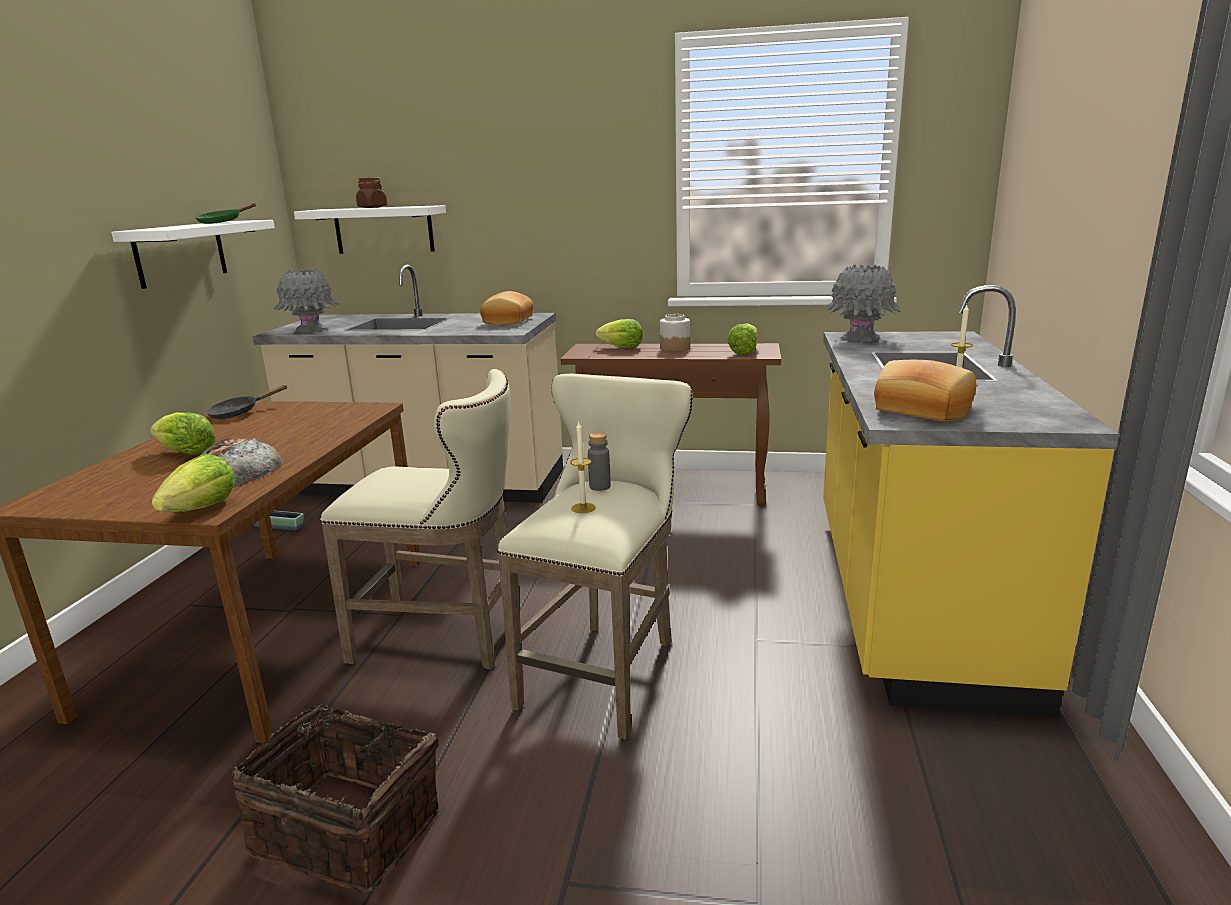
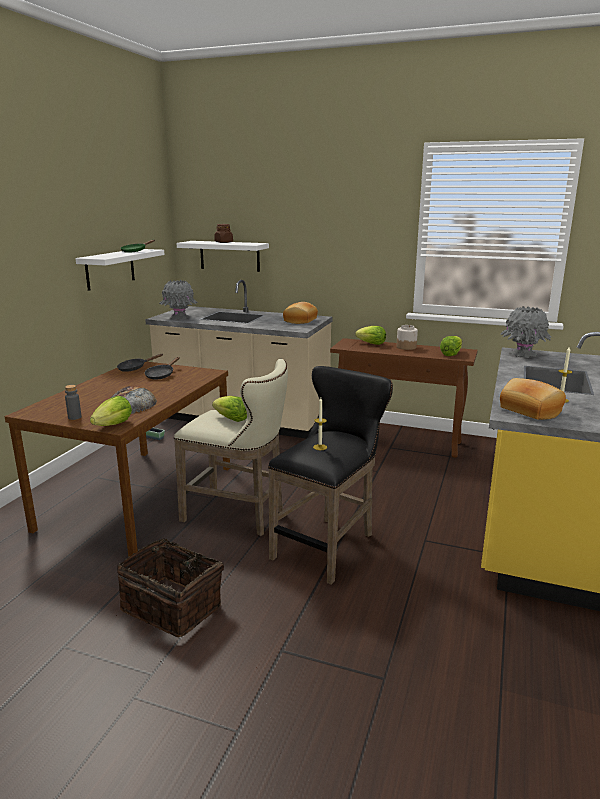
camera: 10 degrees right, 0 degrees up
lettuce [150,412,216,455] -> lettuce moved to [212,396,247,422]
beige stool [497,374,693,739] -> black stool [268,366,393,585]
grey bottle [588,432,611,491] -> grey bottle moved to [65,385,82,420]
none -> black frying pan [144,357,179,380]

